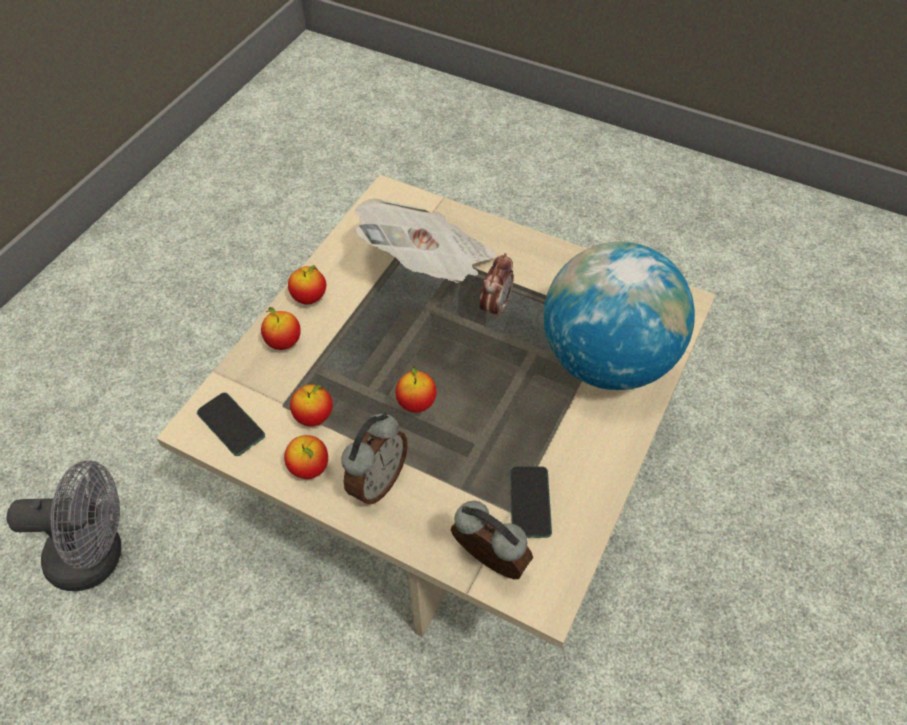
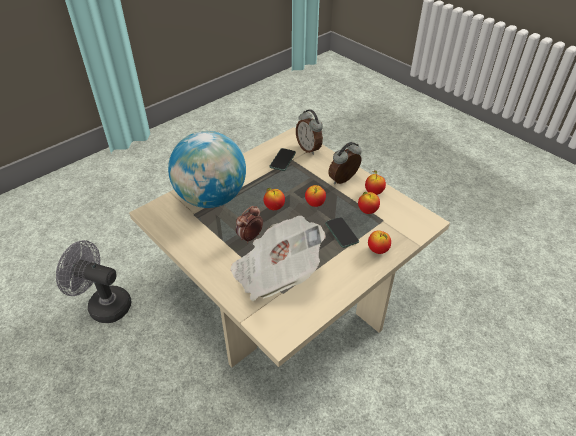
camera: 160 degrees left, 10 degrees down
grey fan [7,460,121,591] -> grey fan moved to [56,240,132,323]
phone [197,393,265,456] -> phone moved to [325,217,359,248]
apple [288,265,326,304] -> apple moved to [263,188,285,210]

